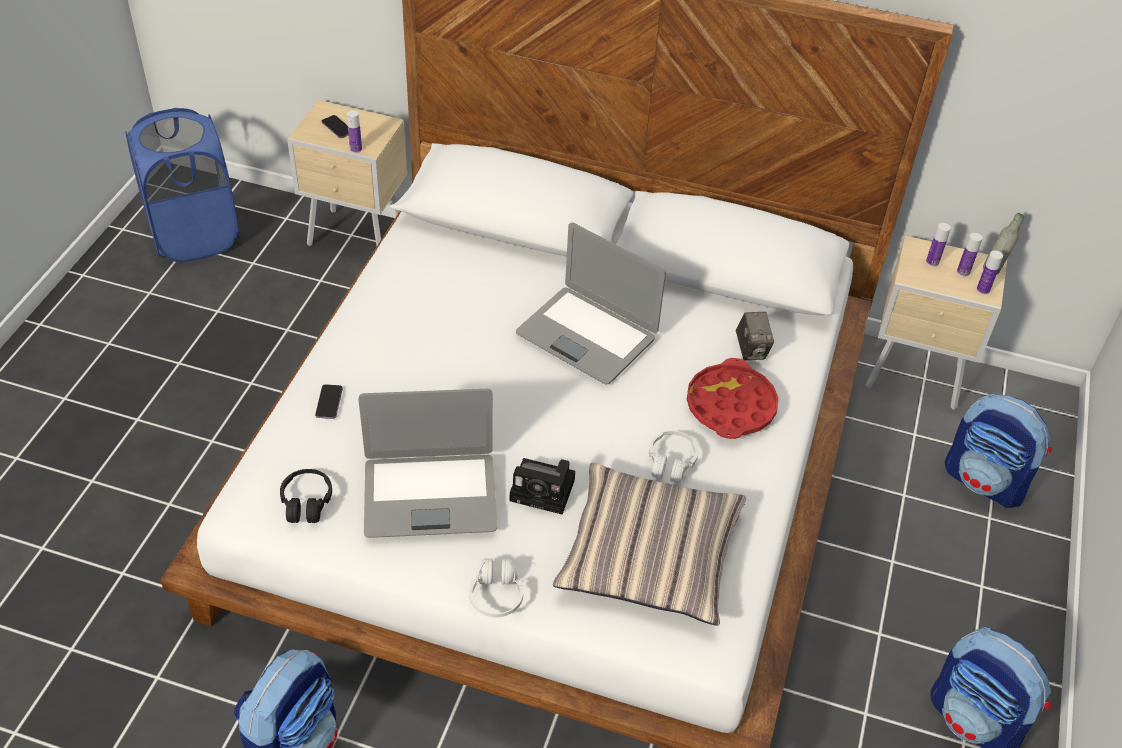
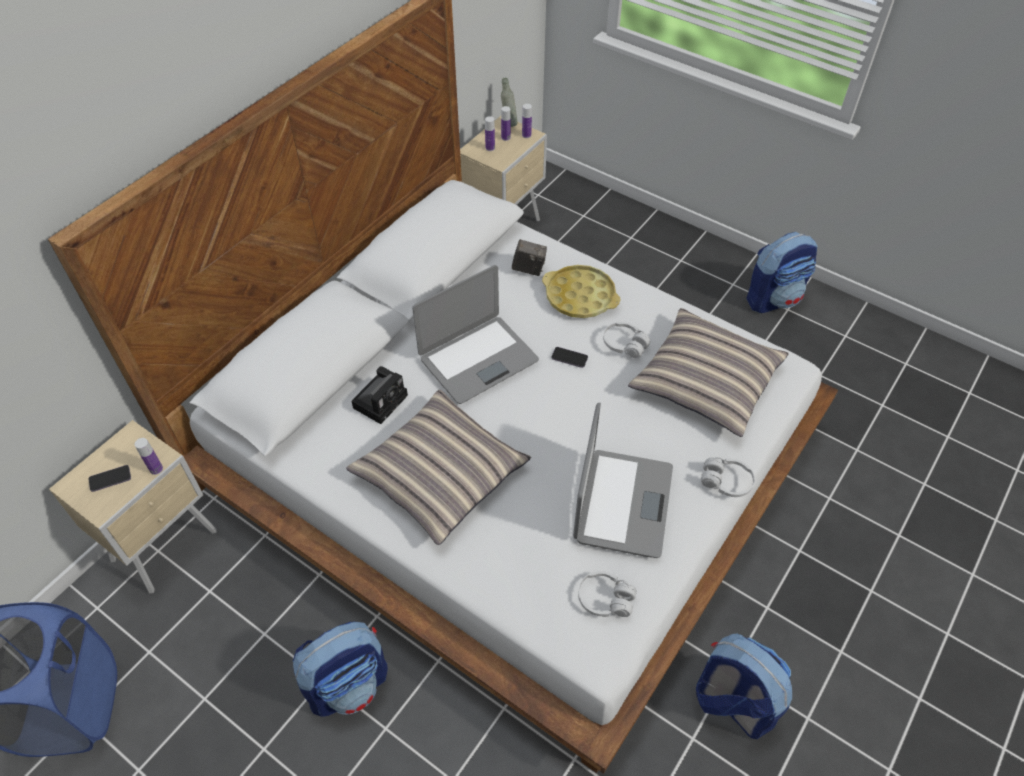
camera: 70 degrees left, 5 degrees up
black headphones [280,469,332,523] -> white headphones [578,571,636,617]
phone [315,384,343,419] -> phone moved to [551,347,588,368]
camera [510,458,575,515] -> camera moved to [351,366,408,424]
red tray [687,358,778,439] -> yellow tray [542,265,620,318]
backpack [944,394,1052,508] -> backpack moved to [293,622,388,717]
none -> pillow [346,390,531,545]

